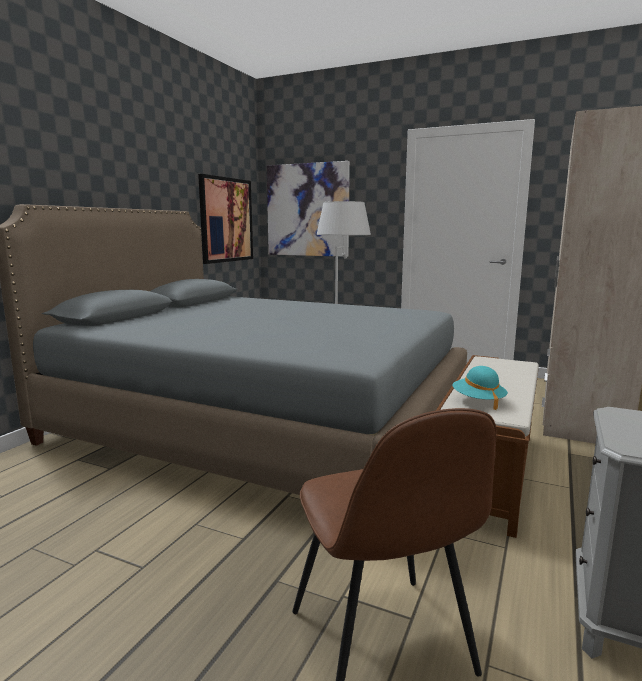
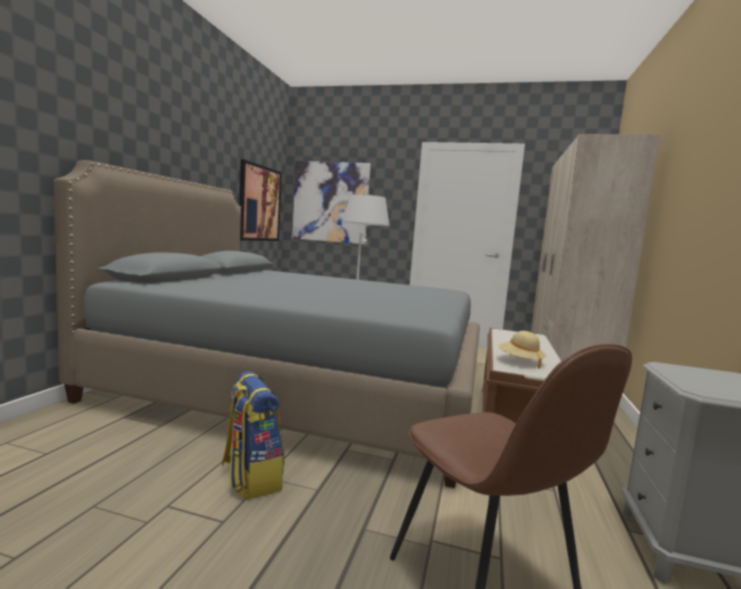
camera: 10 degrees left, 5 degrees down
turquoise hat [452,366,508,410] -> beige hat [499,331,546,369]
none -> backpack [222,371,285,500]

